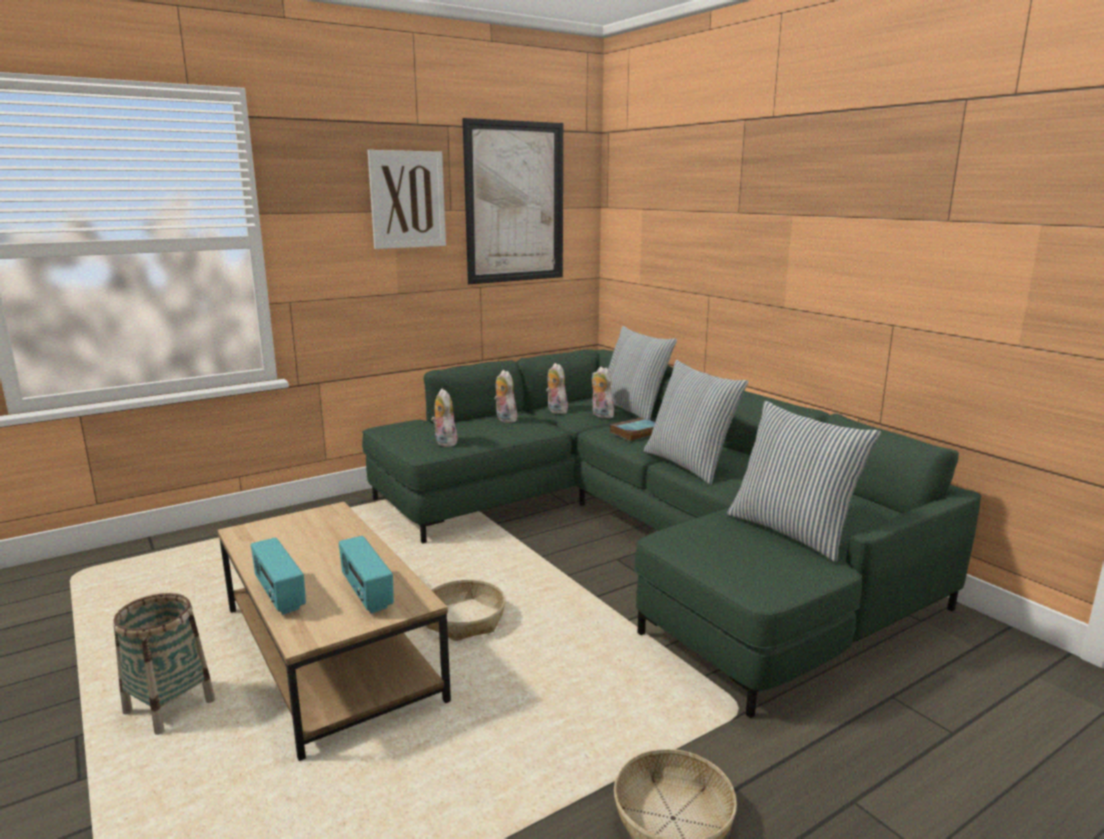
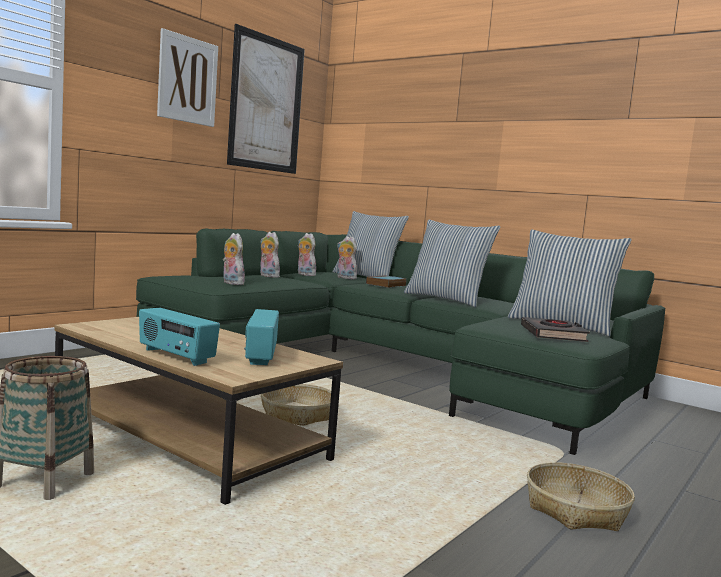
camera: 20 degrees left, 10 degrees down
radio [339,536,394,614] -> radio turned 45 degrees clockwise [244,309,279,365]
none -> black book [521,317,590,342]

